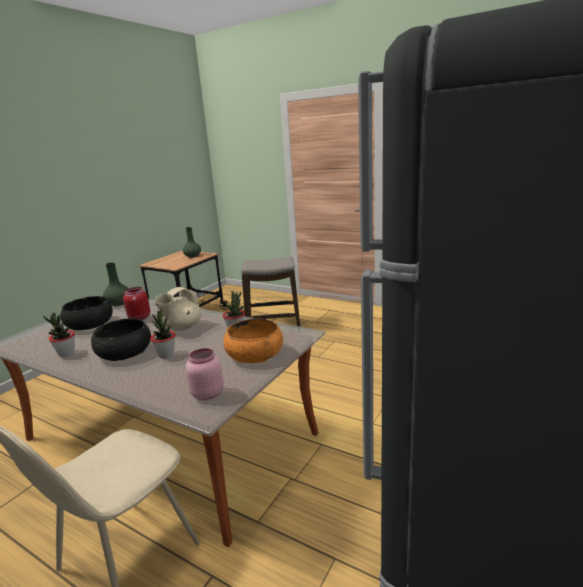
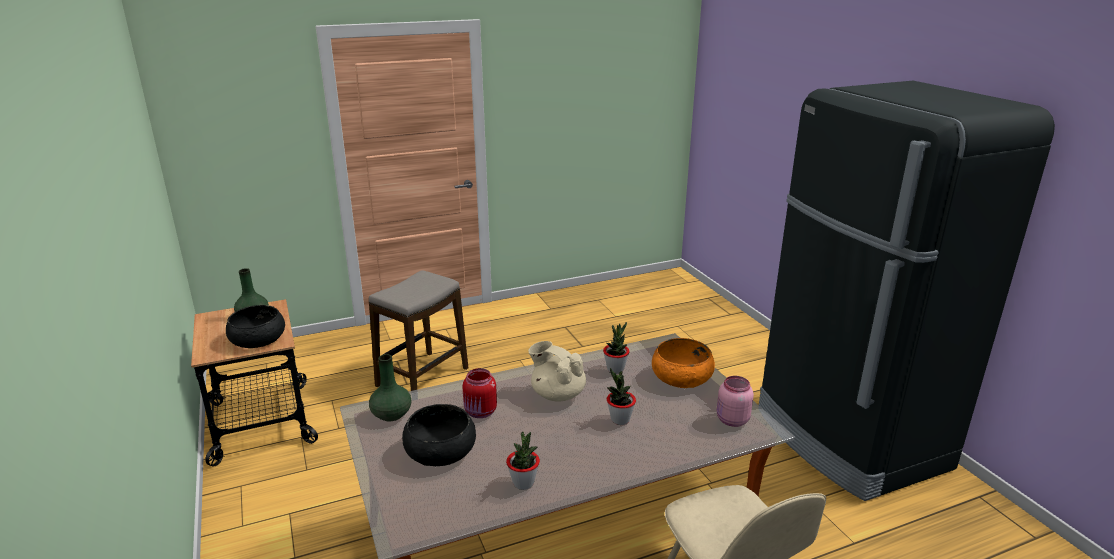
camera: 55 degrees left, 5 degrees up
black bowl [91,318,151,361] -> black bowl moved to [226,305,285,348]
beige teapot [154,287,202,331] -> beige teapot turned 150 degrees clockwise [528,341,586,402]

